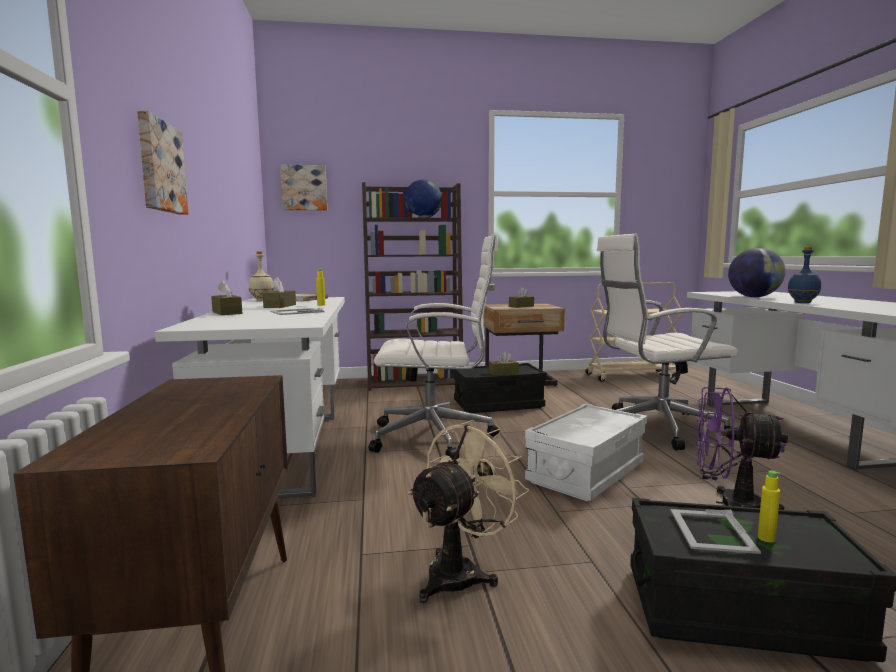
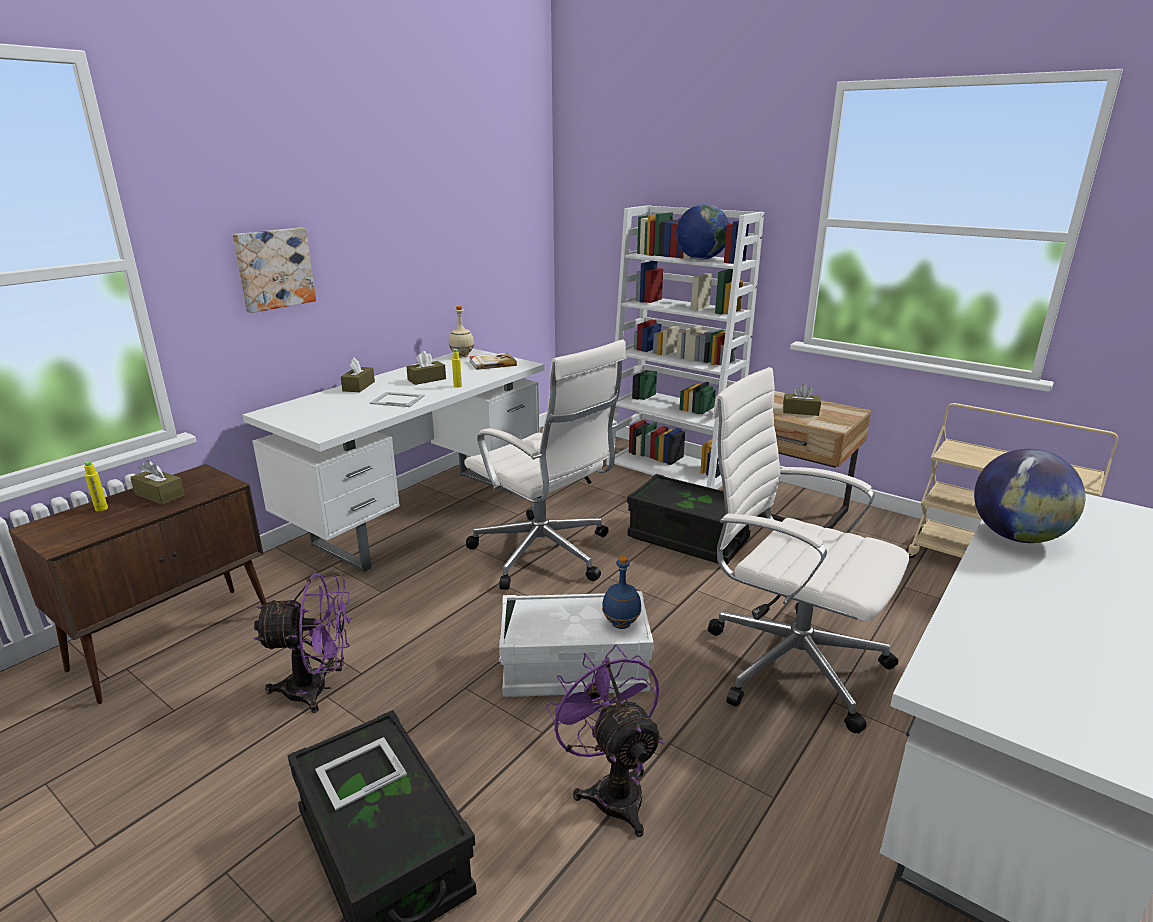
camera: 45 degrees right, 15 degrees up
picture [280,165,327,210] -> none
brown bookcase [362,182,463,391] -> white bookcase [606,205,764,489]
beige fan [408,420,529,603] -> purple fan [253,573,352,713]
brown tissue box [489,351,519,376] -> brown tissue box moved to [130,460,185,505]
yellow bottle [758,470,781,543] -> yellow bottle moved to [84,461,108,511]
blue bottle [787,247,821,303] -> blue bottle moved to [602,556,641,629]

